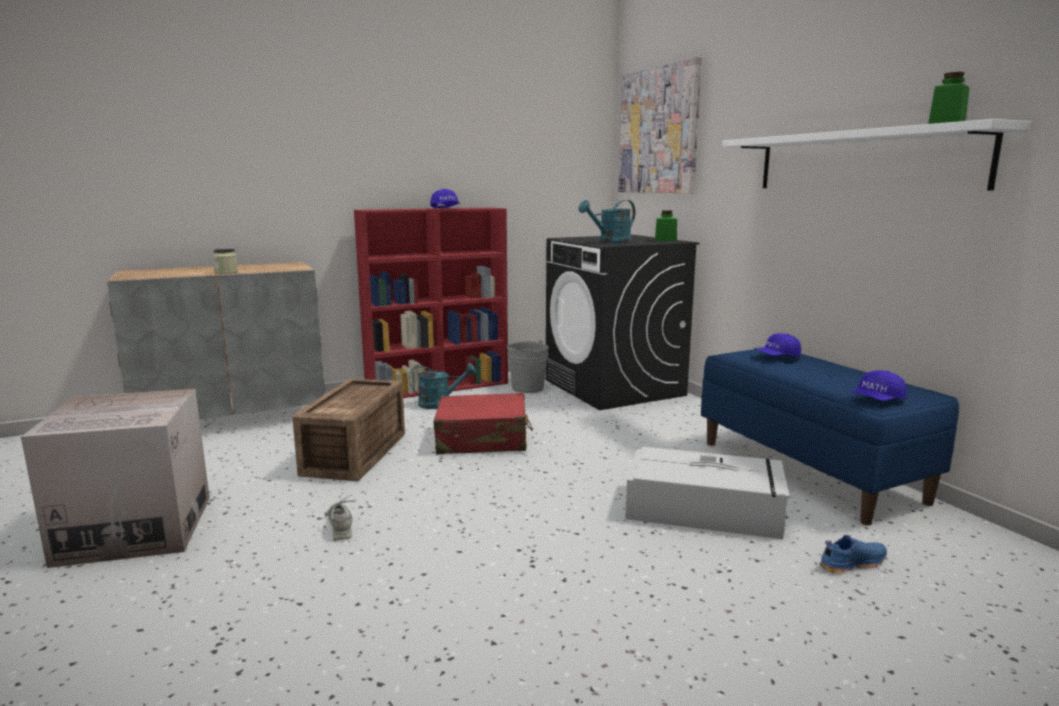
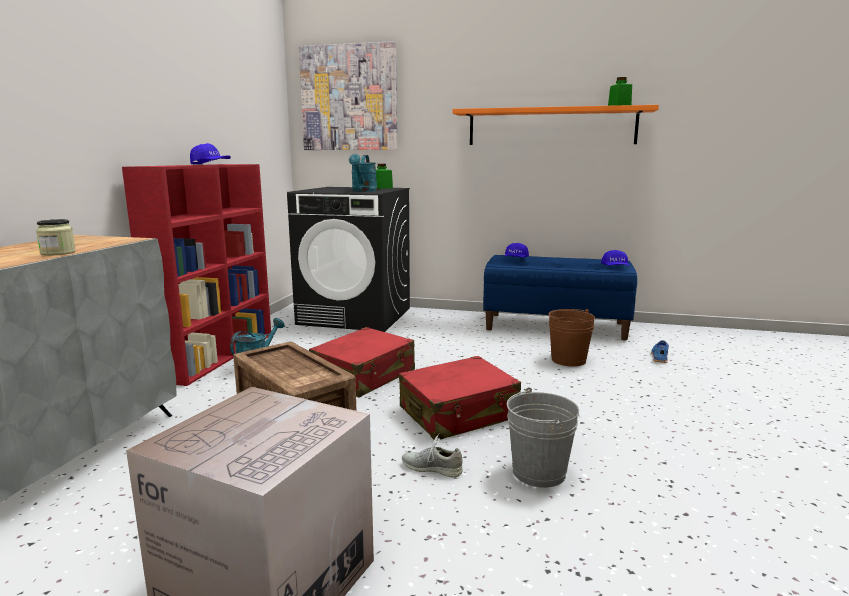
camera: 50 degrees left, 0 degrees up
grey bucket [507,340,549,393] -> grey bucket moved to [507,387,579,488]
grey storage box [625,447,790,539] -> brown bucket [548,309,595,366]
white shelf [722,119,1031,191] -> orange shelf [452,105,659,145]
none -> red suitcase [399,356,521,440]

